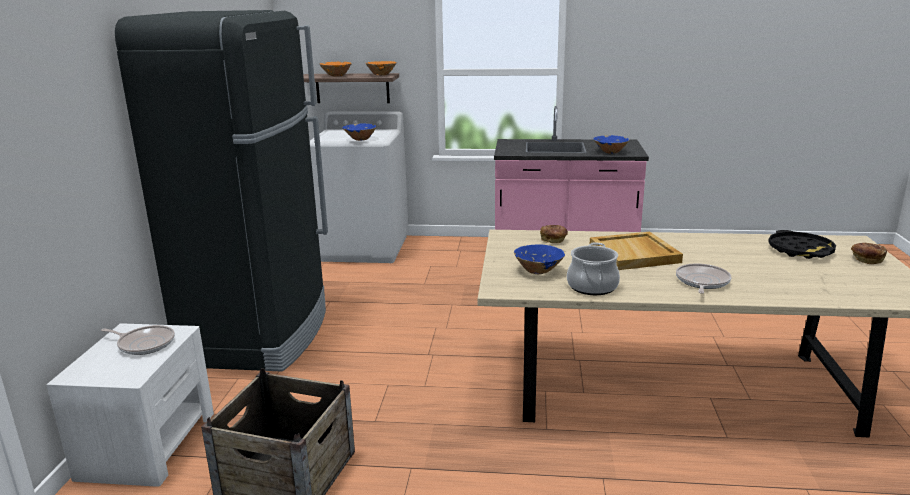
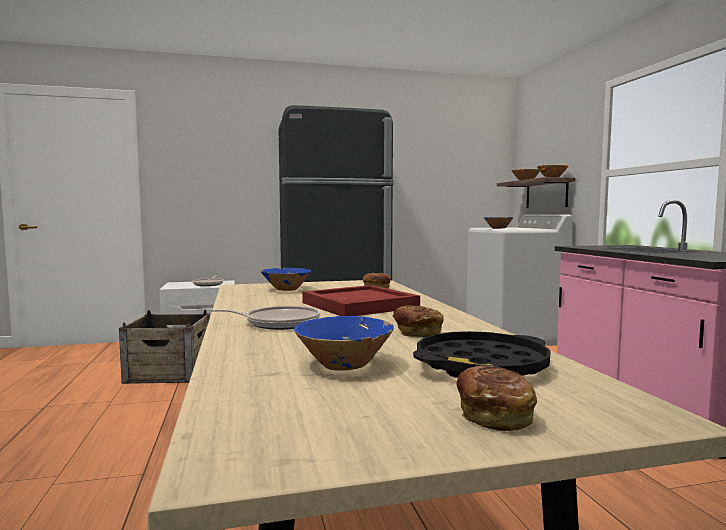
camera: 70 degrees right, 15 degrees down
cooking pot [567,242,620,295] -> none
beige tray [590,232,683,270] -> red tray [302,285,420,316]
blue bowl [594,135,629,154] -> blue bowl moved to [294,316,394,371]
none -> bread [393,305,444,337]

